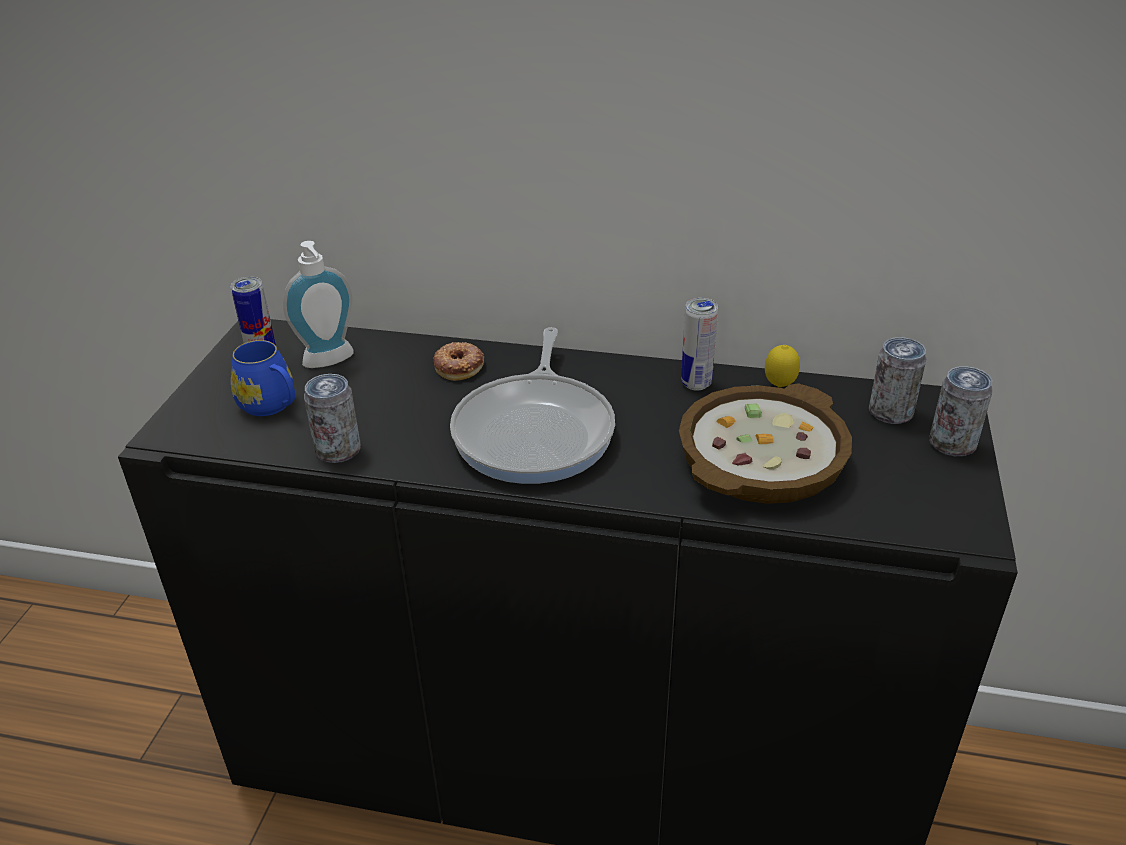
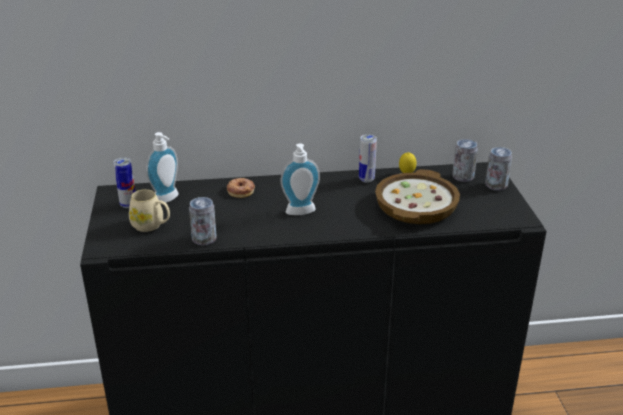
camera: 20 degrees left, 5 degrees down
blue mug [231,340,295,416] -> beige mug [129,189,170,232]
frying pan [450,327,615,484] -> soap dispenser [280,143,320,215]

